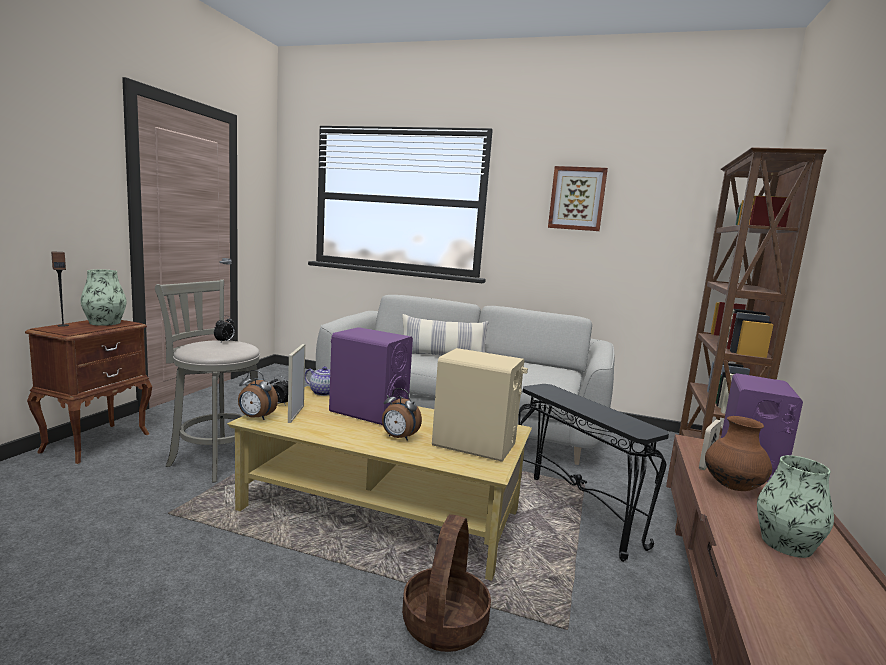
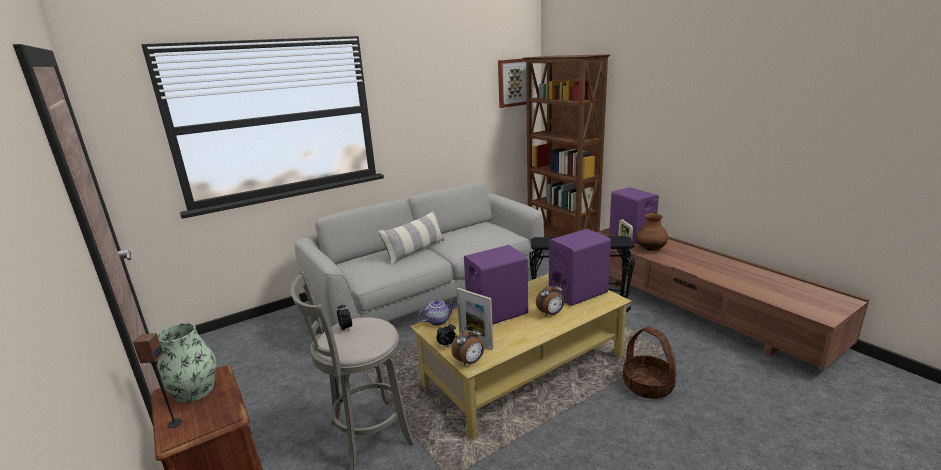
camera: 50 degrees left, 10 degrees up
beige speaker [432,348,528,462] -> purple speaker [549,229,611,306]
picture [548,166,608,231] -> picture moved to [498,59,527,108]
vase [757,455,834,558] -> none

